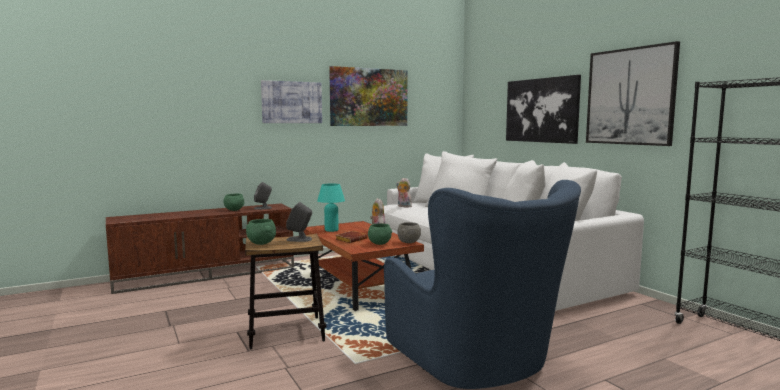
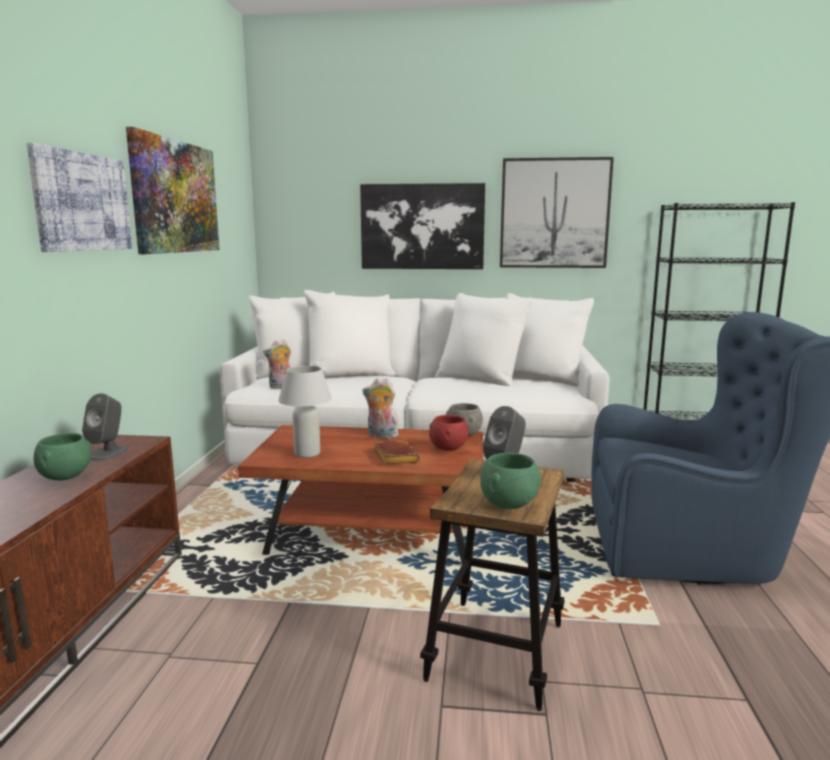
camera: 55 degrees left, 5 degrees up
turquoise table lamp [317,184,345,232] -> white table lamp [278,366,332,458]
green bowl [368,223,392,245] -> red bowl [429,415,468,451]

